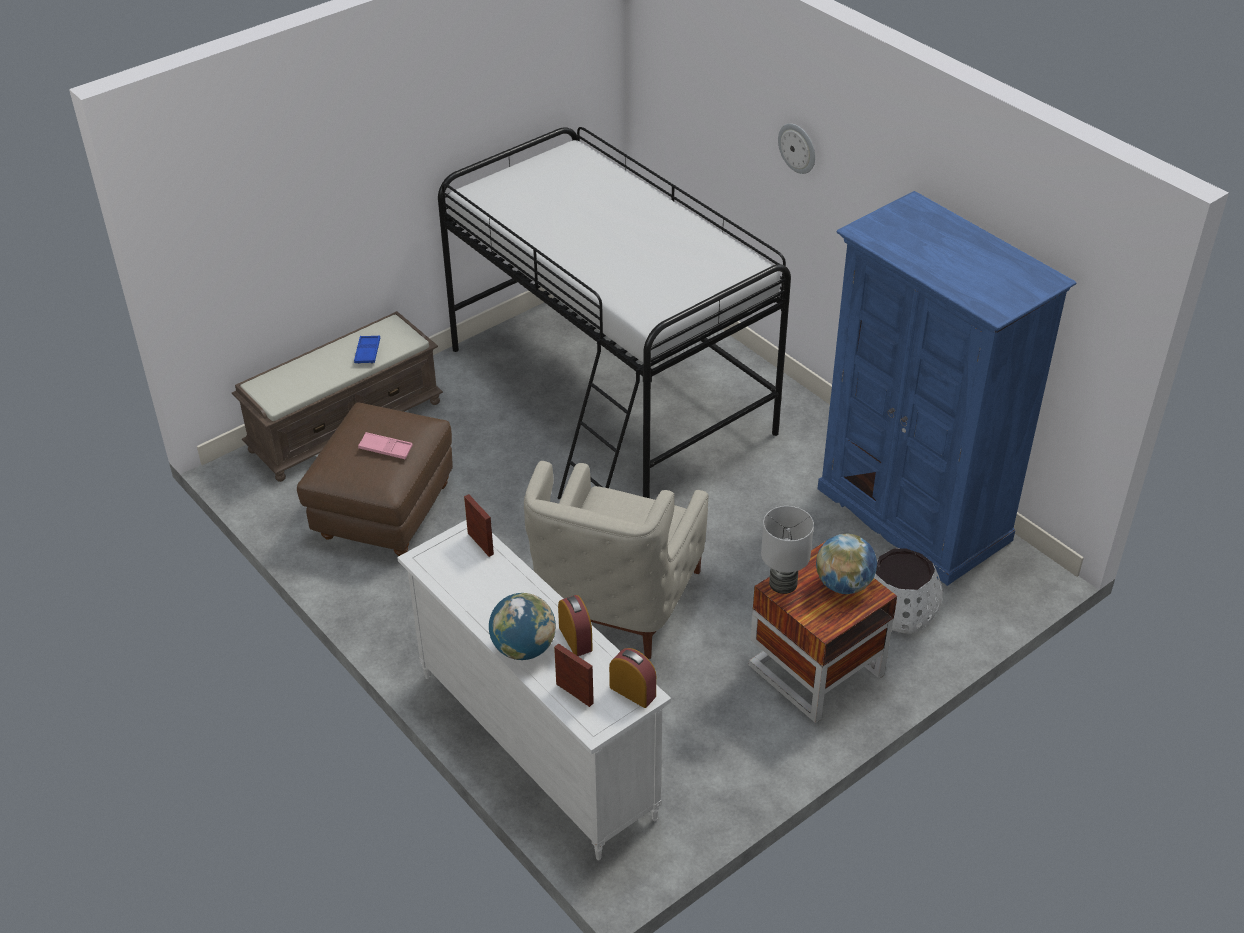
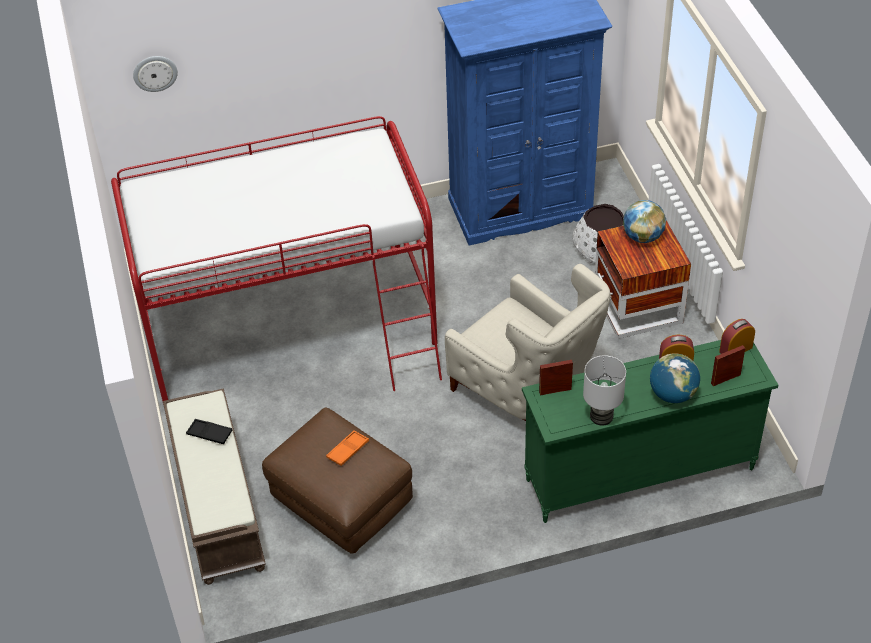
camera: 65 degrees left, 5 degrees up
blue tray [354,335,380,364] -> black tray [186,419,232,444]
pink tray [358,432,413,459] -> orange tray [326,430,369,466]
white dresser [397,520,671,861] -> green dresser [522,340,778,523]
black bed [438,127,791,499] -> red bed [111,116,442,401]
grey table lamp [761,506,814,594] -> grey table lamp moved to [583,355,626,426]
wall clock [778,123,815,174] -> wall clock moved to [133,56,178,92]

